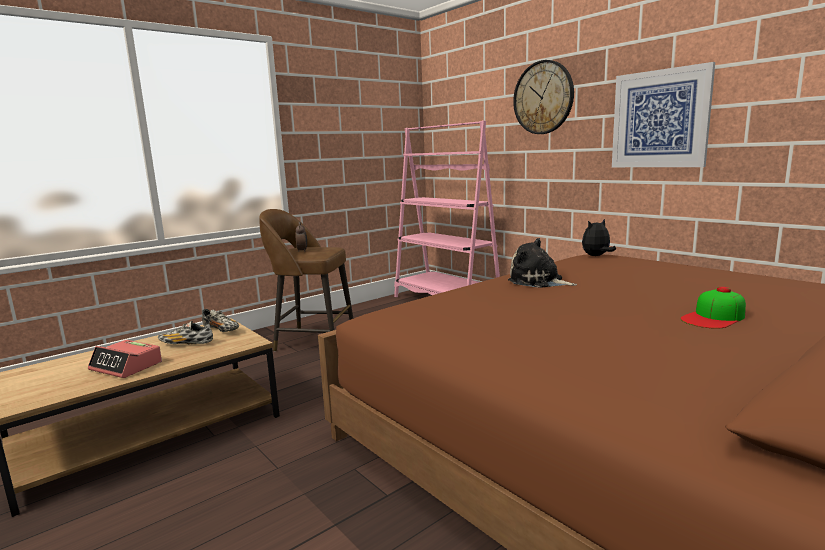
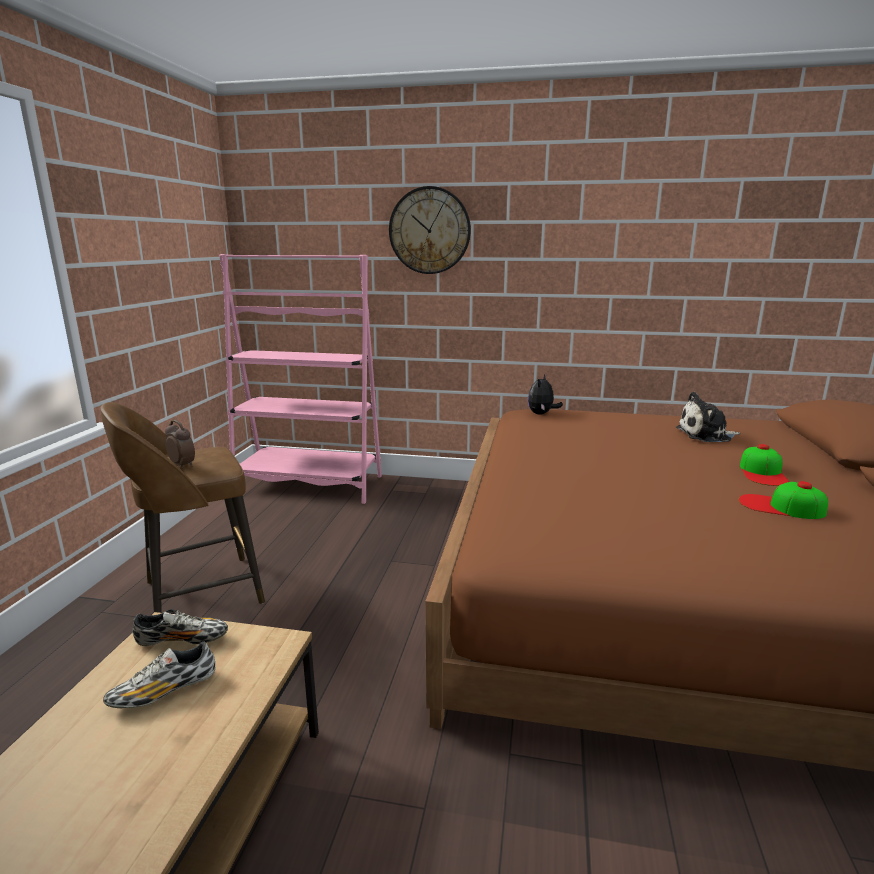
camera: 40 degrees left, 5 degrees up
alarm clock [88,340,162,378] -> none
plush toy [508,238,577,288] -> plush toy moved to [676,392,740,442]
picture [612,62,715,167] -> none
none -> cap [739,481,828,519]

